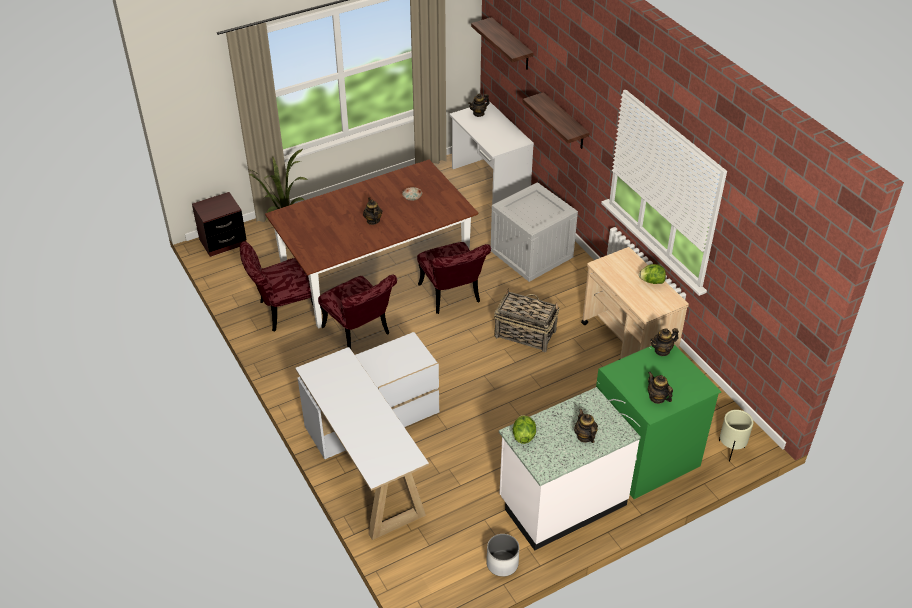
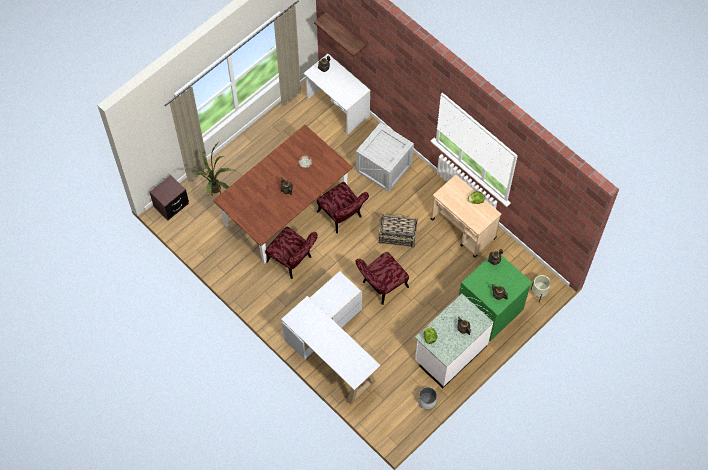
camera: 15 degrees left, 20 degrees up
red chair [240,242,313,332] -> red chair moved to [356,251,409,305]
shelf [523,92,589,149] -> none

